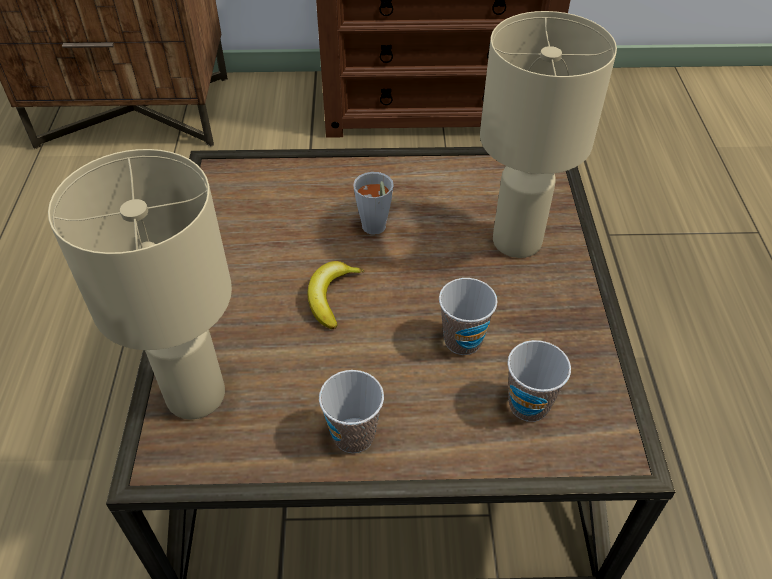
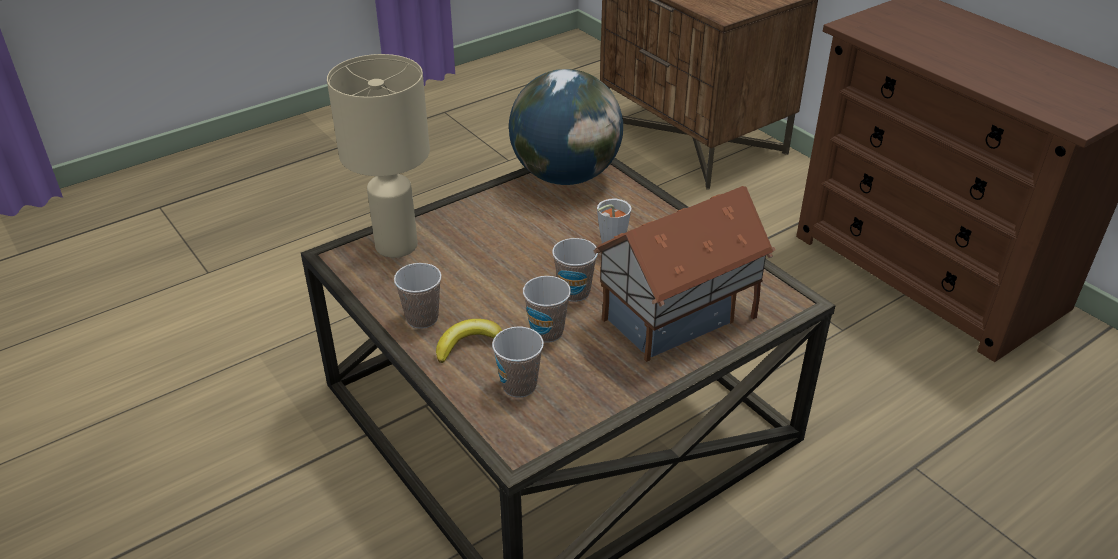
camera: 55 degrees right, 10 degrees down
banana [308,261,364,329] -> banana moved to [436,319,502,363]
beige table lamp [480,11,617,258] -> toy house [593,186,776,362]
none -> globe [509,69,623,185]
none -> cup [552,238,598,302]

